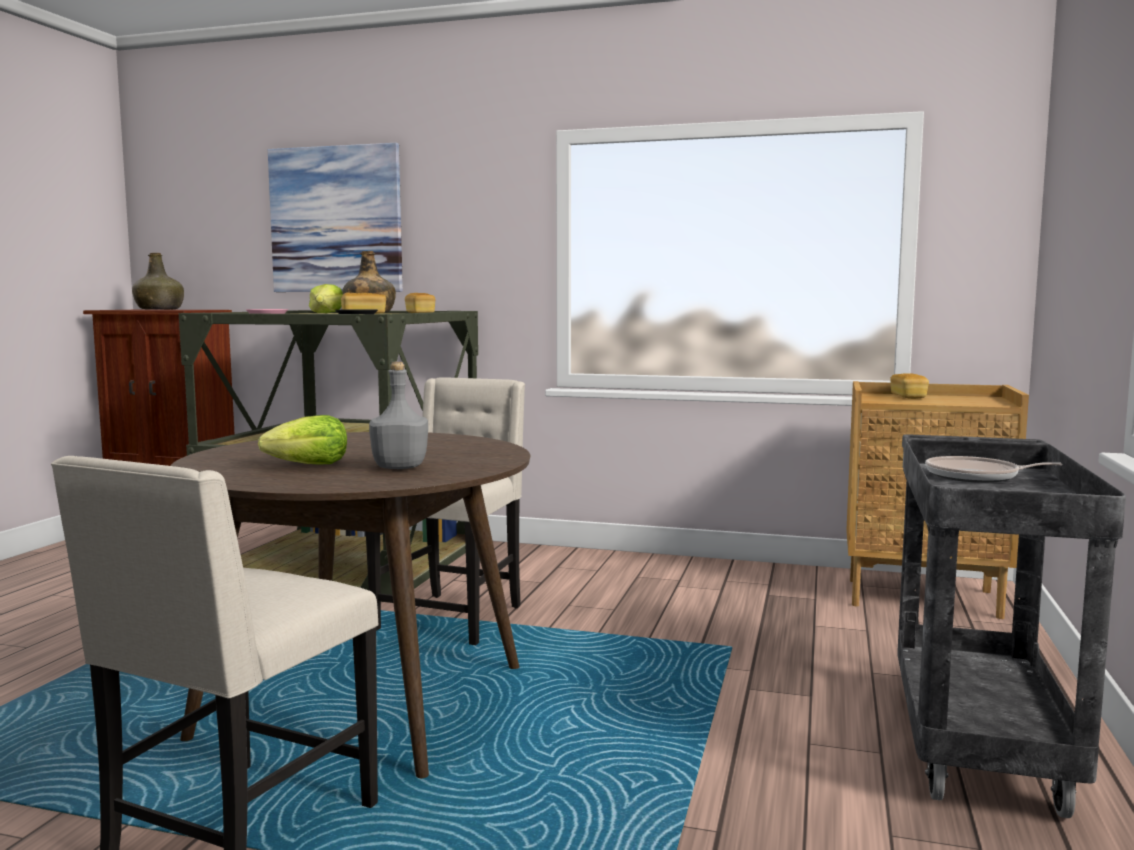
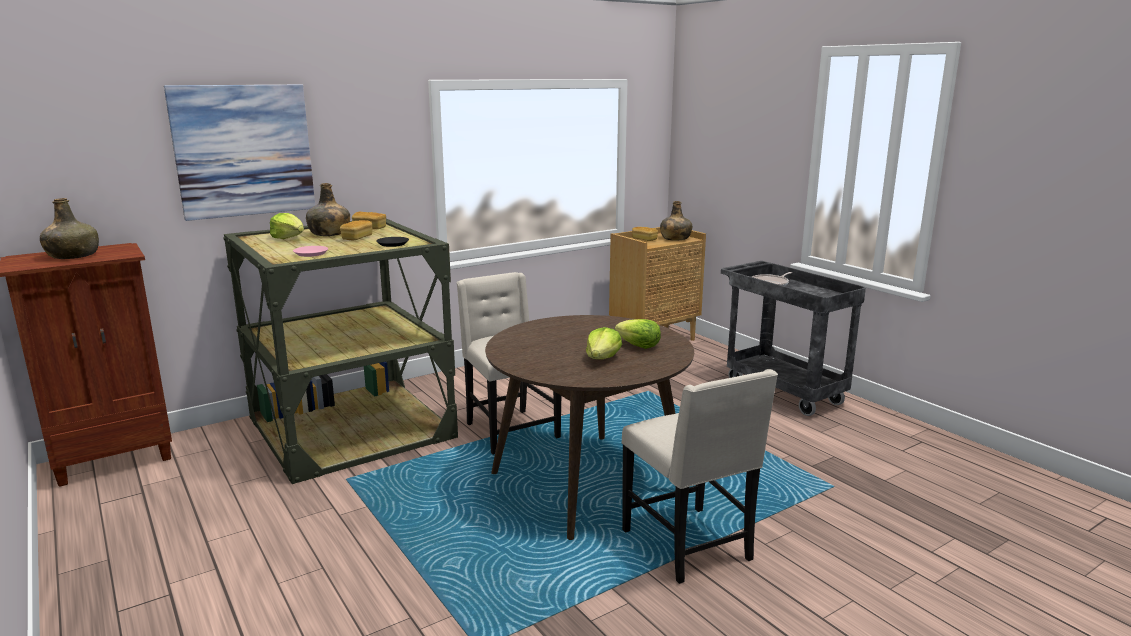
camera: 50 degrees left, 10 degrees up
grey bottle [369,361,428,469] -> lettuce [615,319,661,349]
none -> green bottle [660,201,692,241]

